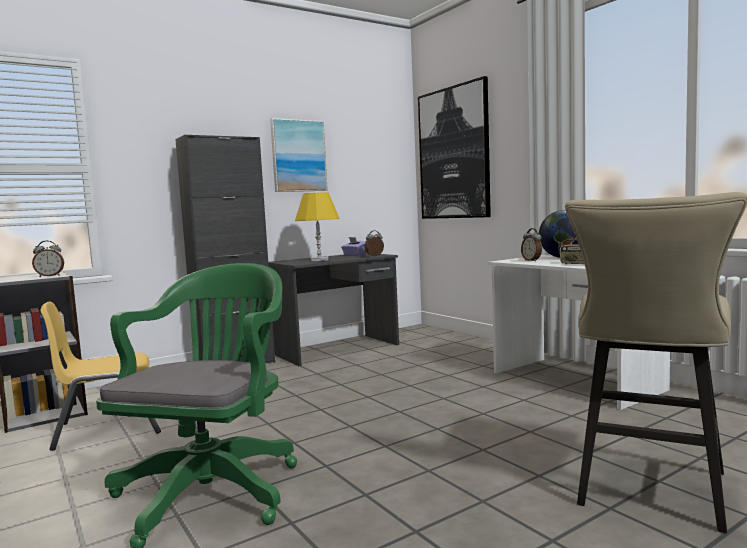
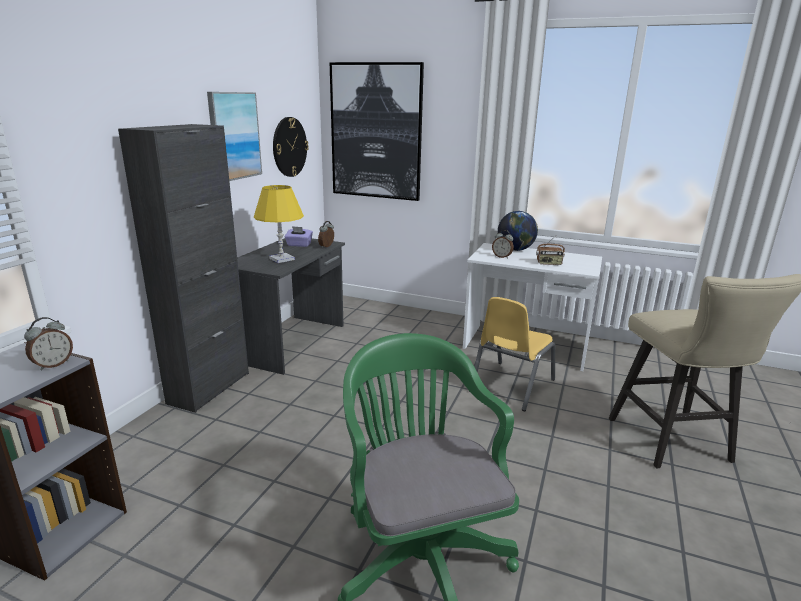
camera: 35 degrees left, 15 degrees up
yellow chair [40,301,161,451] -> yellow chair moved to [469,297,555,411]
none -> wall clock [273,117,309,177]

